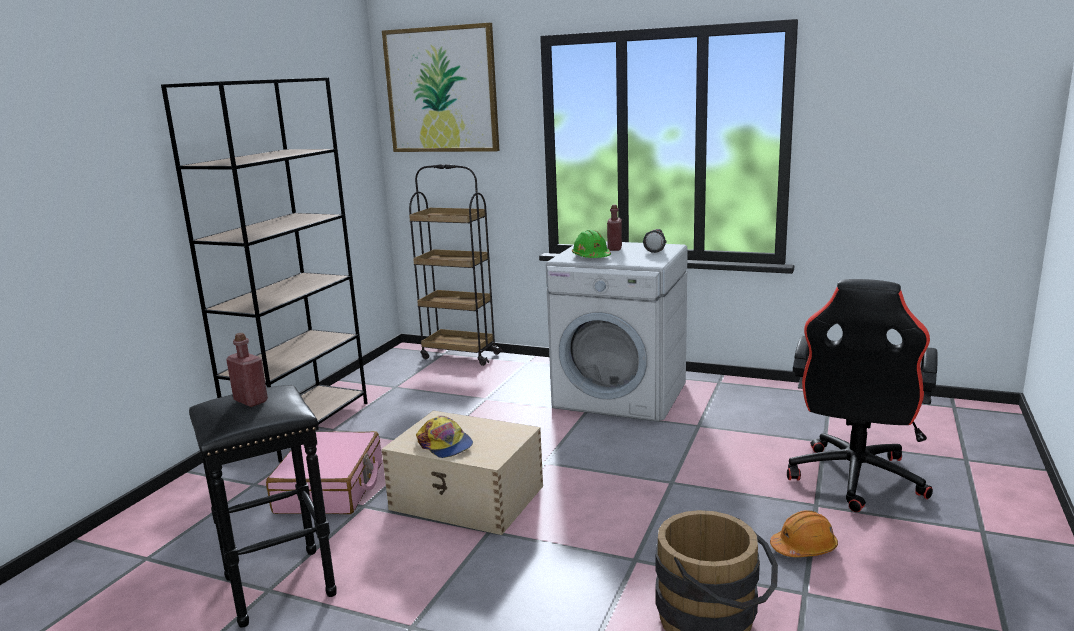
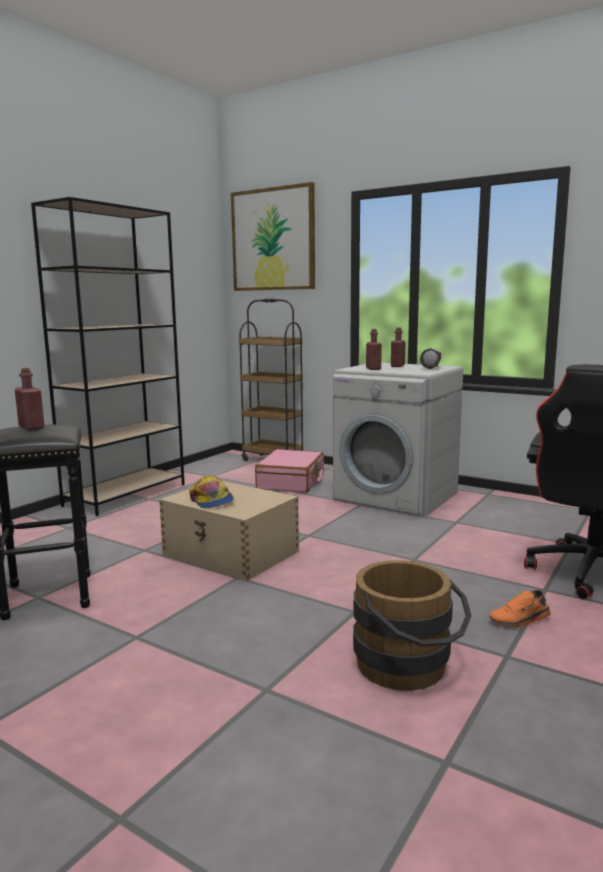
camera: 10 degrees right, 5 degrees down
pink suitcase [266,431,382,514] -> pink suitcase moved to [255,449,324,493]
green hard hat [572,230,611,258] -> red bottle [366,329,382,370]
orange hard hat [770,510,838,557] -> orange shoe [489,590,551,628]

